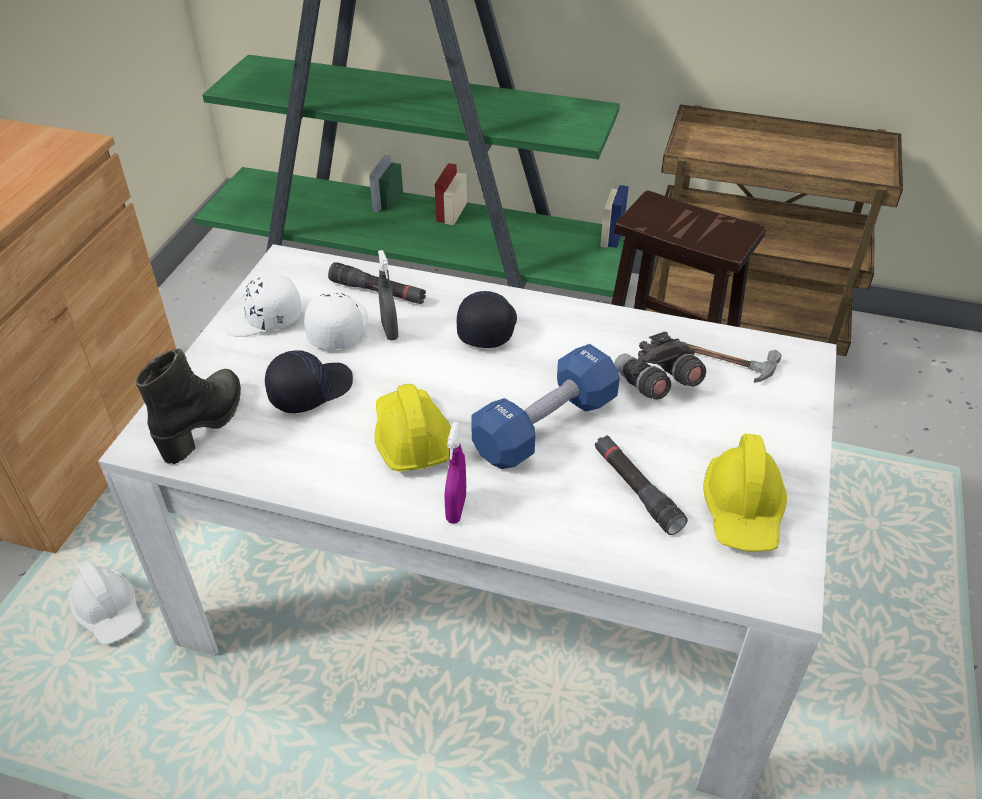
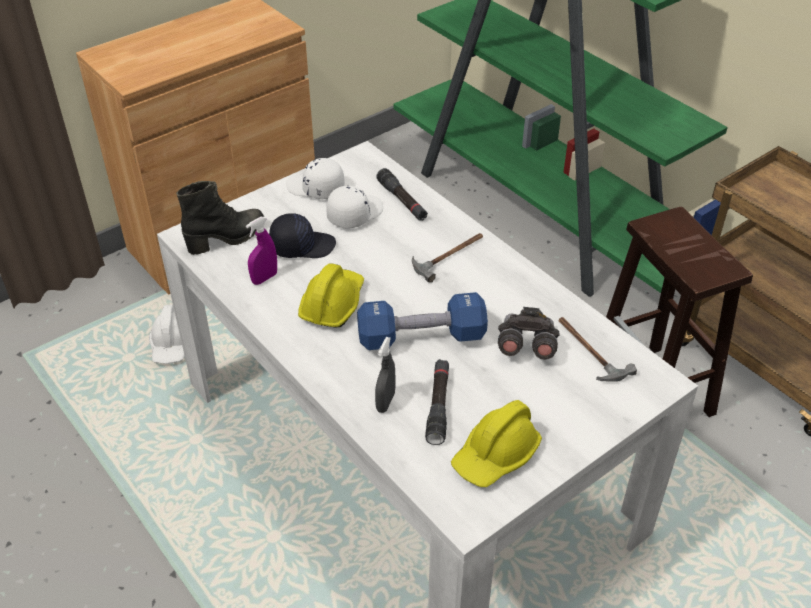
camera: 35 degrees right, 0 degrees up
grey spray bottle [378,250,398,340] -> grey spray bottle moved to [375,337,395,413]
purple spray bottle [445,422,466,524] -> purple spray bottle moved to [246,217,277,285]
black cap [457,291,517,348] -> hammer [412,233,483,282]

